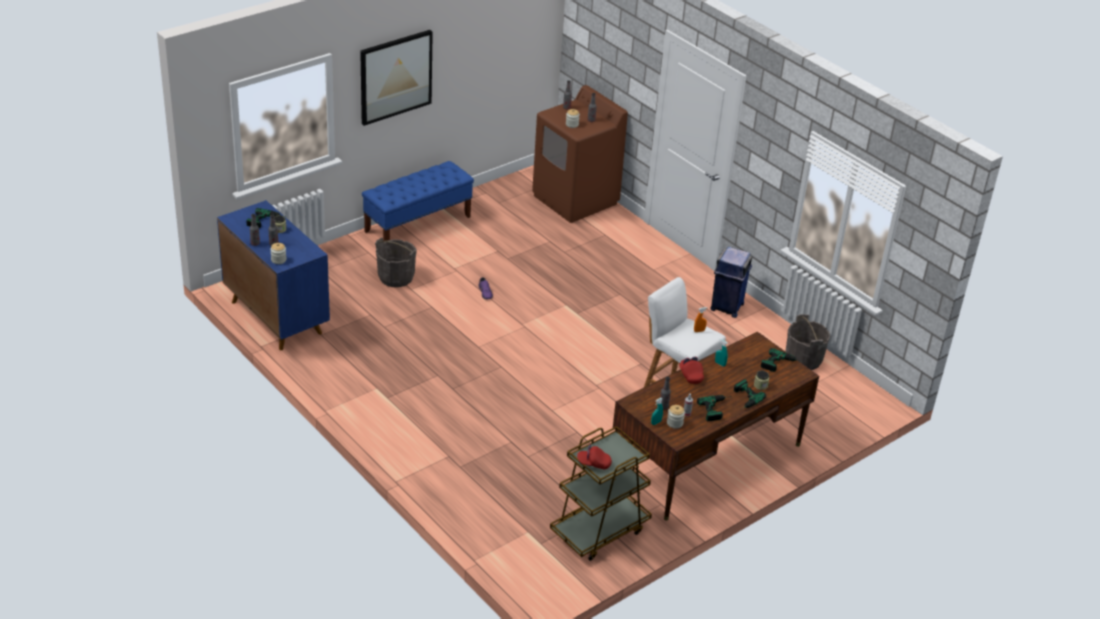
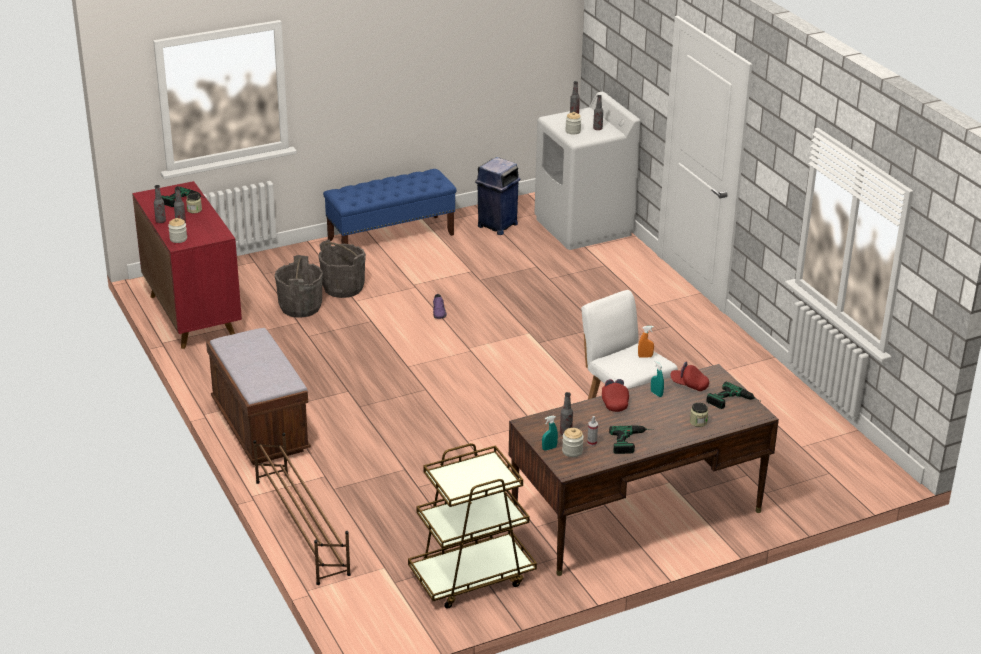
camera: 15 degrees right, 5 degrees down
blue cabinet [217,200,330,350] -> red cabinet [132,181,242,349]
picture [360,30,433,126] -> none
brown washing machine [532,85,628,223] -> white washing machine [535,92,641,250]
red cap [577,444,612,469] -> red cap moved to [670,362,709,391]
blue trash can [711,247,752,318] -> blue trash can moved to [475,157,521,235]
power drill [734,379,766,410] -> none
grey bucket [785,314,830,370] -> grey bucket moved to [275,255,323,318]
none -> brown bench [206,328,311,465]
none -> brown shoe rack [253,433,351,585]

